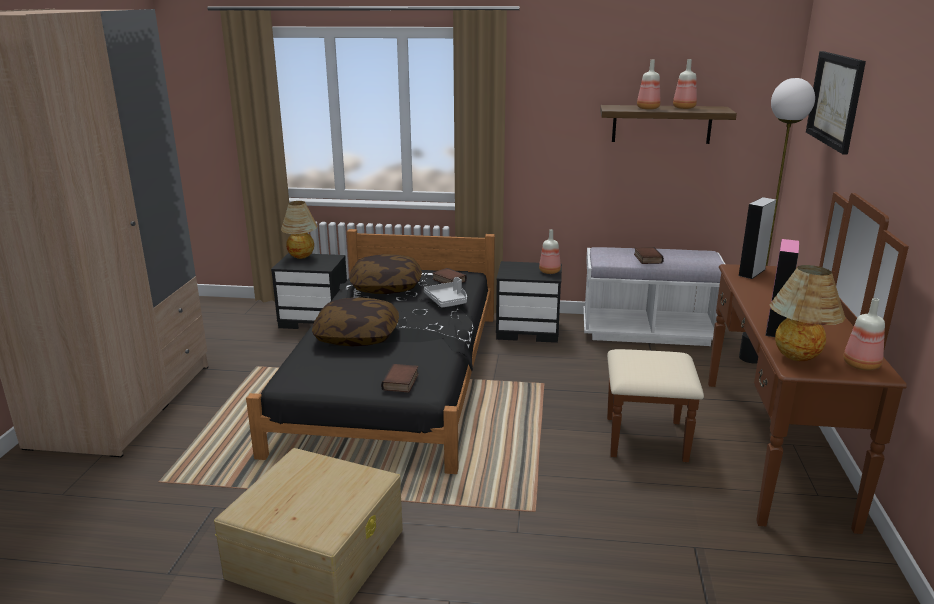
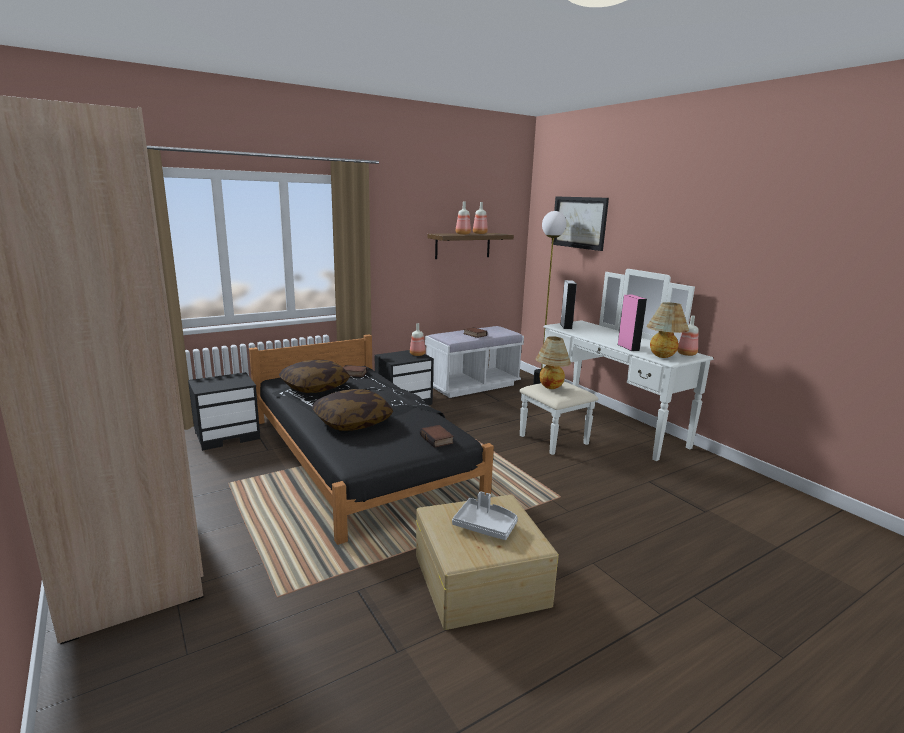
camera: 40 degrees left, 5 degrees down
table lamp [281,201,317,259] -> table lamp moved to [535,336,571,389]
grey tray [424,277,467,308] -> grey tray moved to [452,491,518,540]
brown dresser [607,192,909,534] -> white dresser [519,269,713,461]

